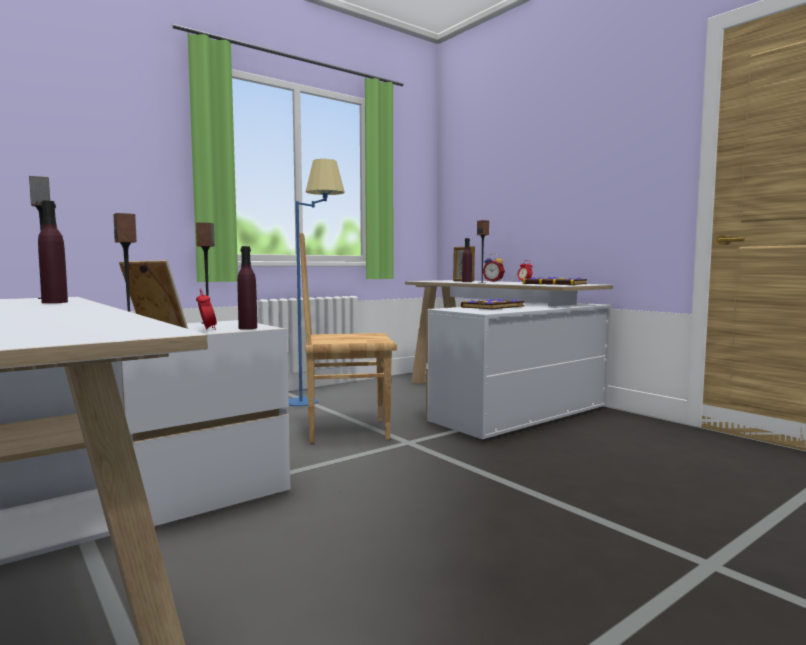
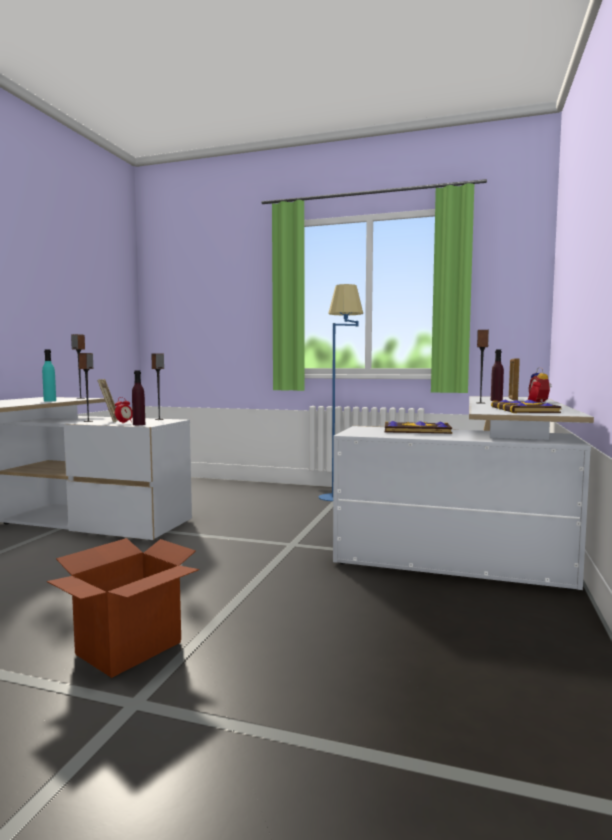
camera: 55 degrees right, 0 degrees up
purple bottle [38,201,68,303] -> turquoise bottle [42,349,56,402]
brown chair [300,233,397,444] -> none
none -> cardboard box [47,538,199,678]

